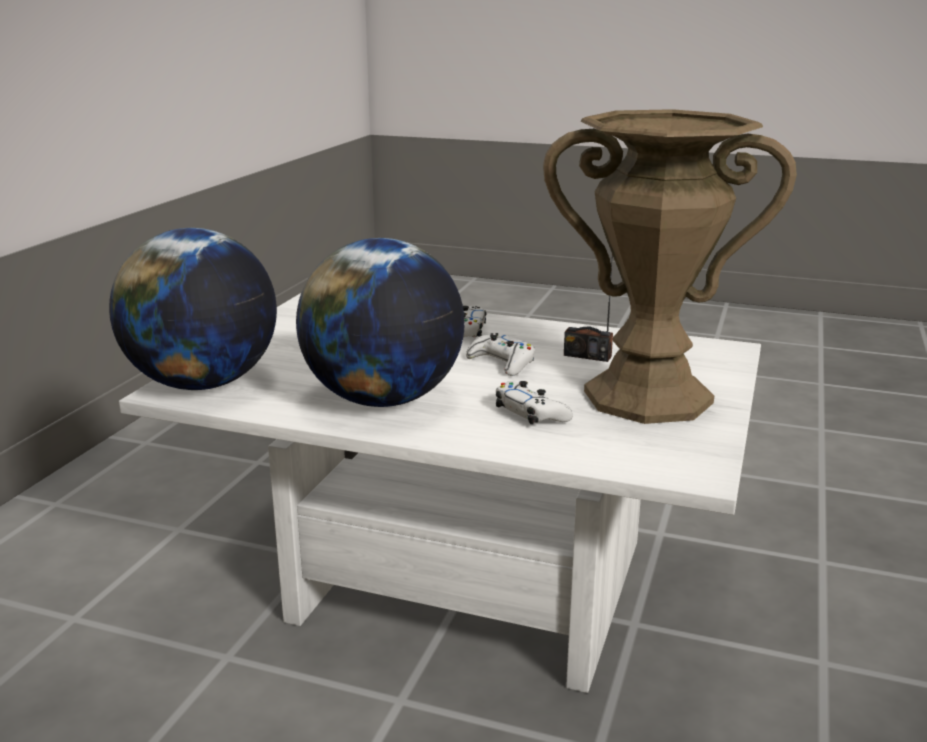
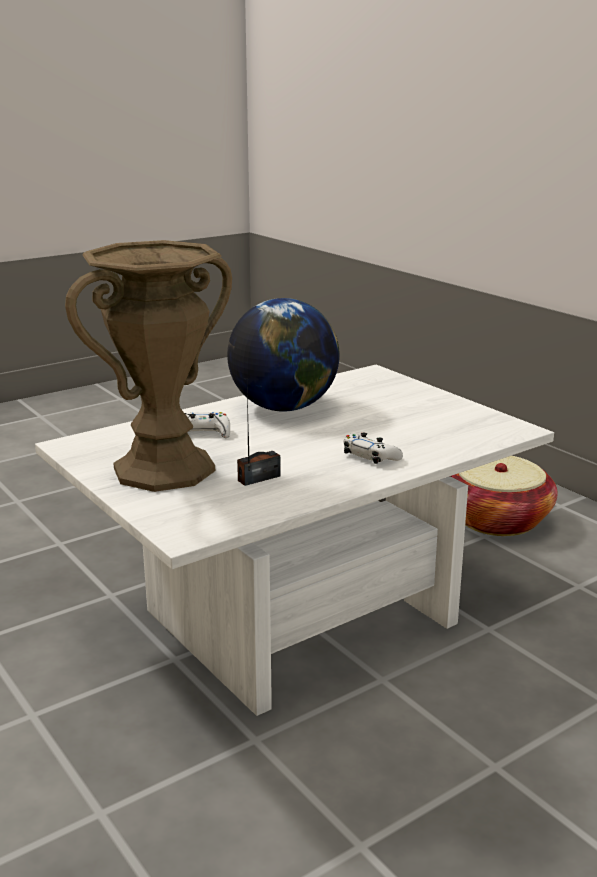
camera: 125 degrees right, 0 degrees up
globe [109,228,277,390] -> none
white game controller [466,333,535,376] -> none
none -> basket [450,456,558,536]

